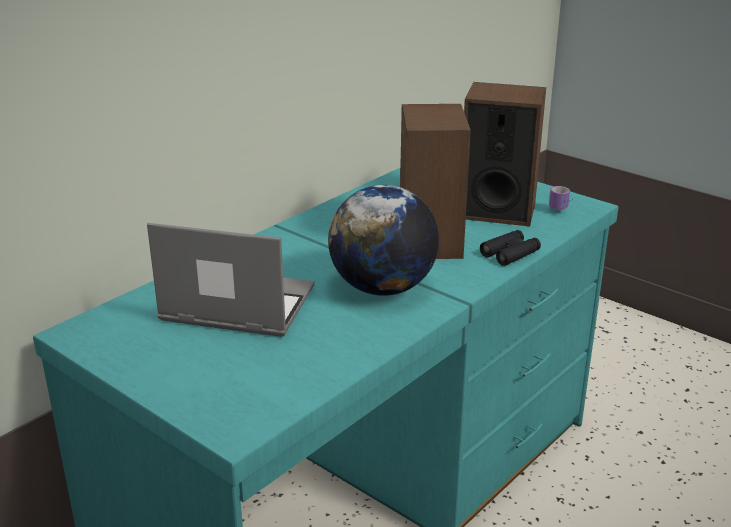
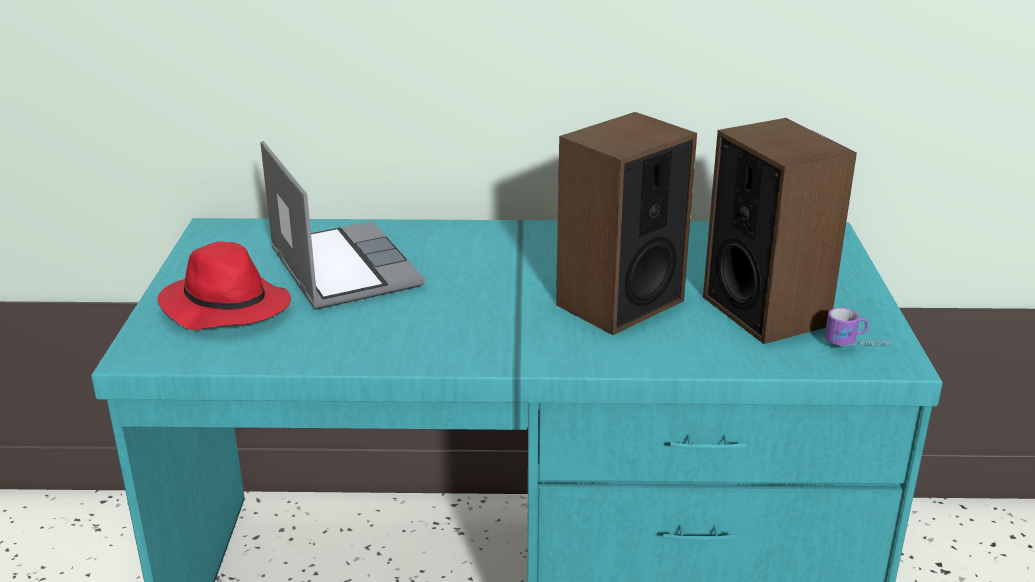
camera: 50 degrees right, 0 degrees up
globe [328,185,439,296] -> none
black binoculars [480,230,541,266] -> none
none -> red hat [158,241,291,330]

